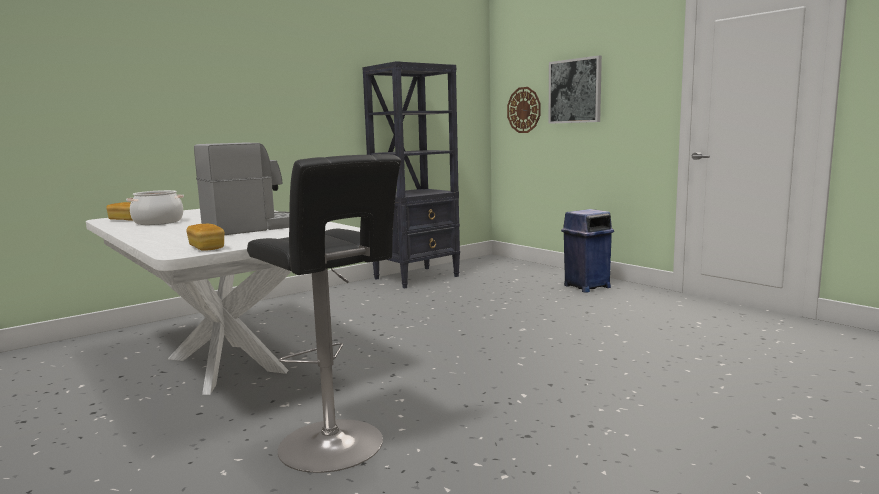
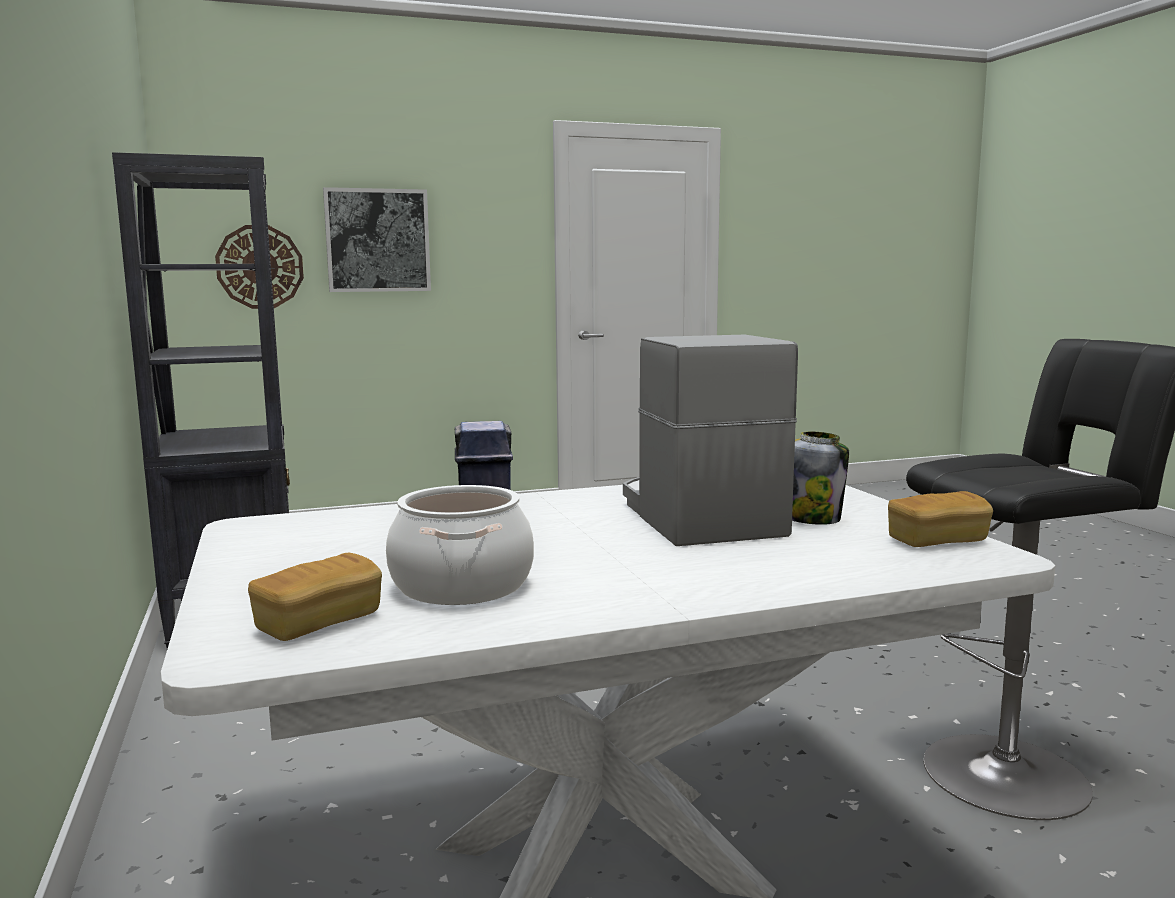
camera: 70 degrees left, 0 degrees up
none -> jar [792,431,849,525]

